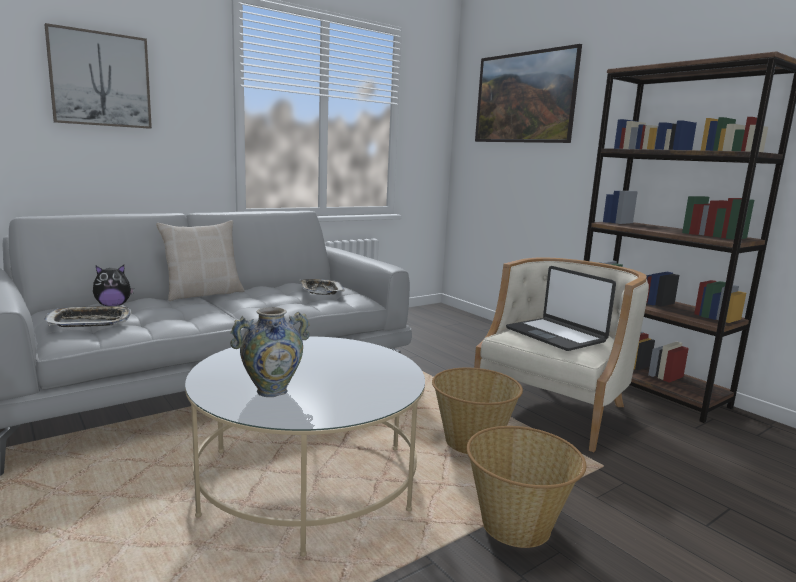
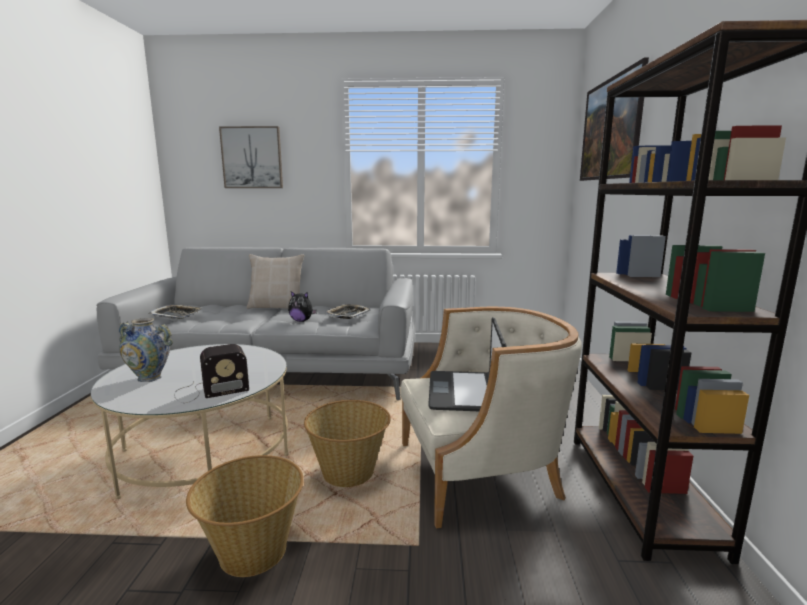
camera: 40 degrees right, 0 degrees up
plush toy [93,265,134,306] -> plush toy moved to [288,291,317,322]
none -> radio [174,344,249,403]

